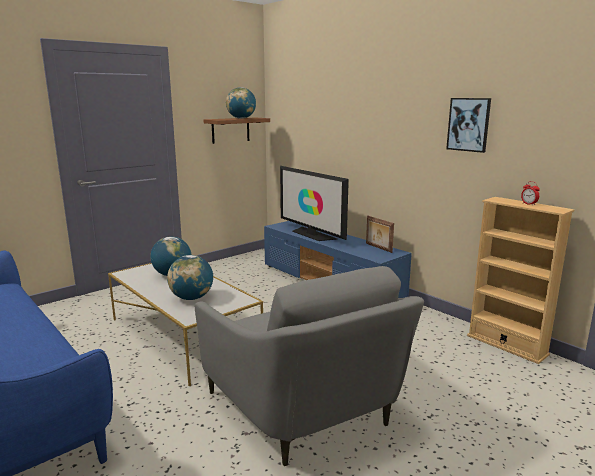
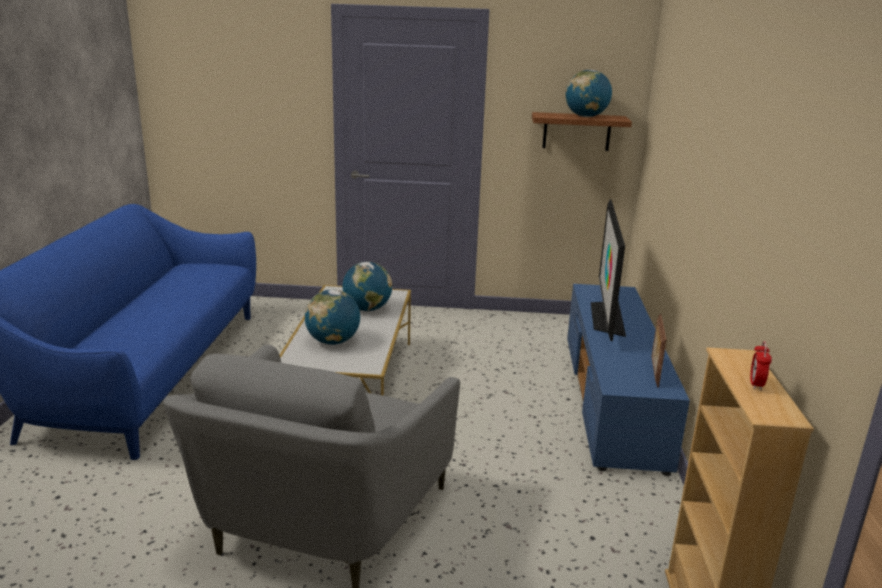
camera: 45 degrees right, 5 degrees up
picture [446,98,491,153] -> none

